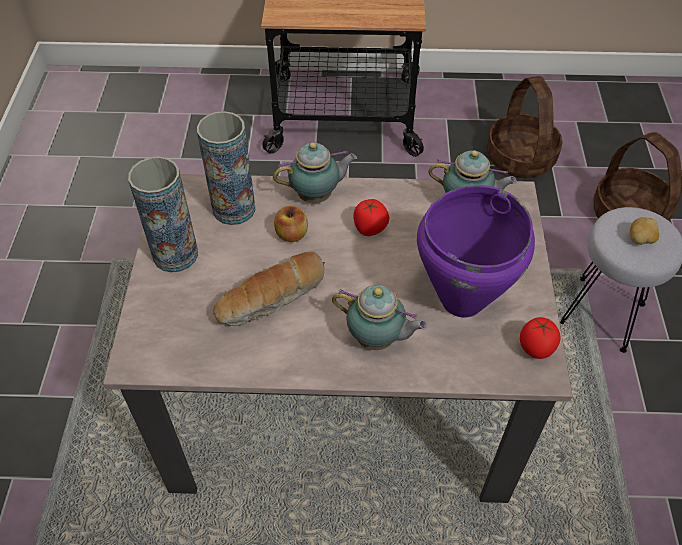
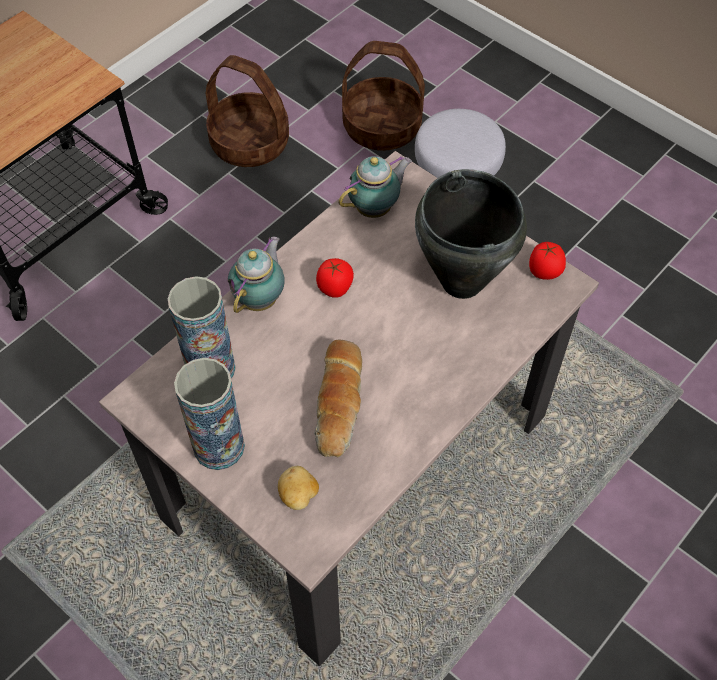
camera: 50 degrees left, 5 degrees up
apple [274,206,308,242] -> none
teapot [332,285,428,350] -> none
purple cooking pot [417,185,535,318] -> black cooking pot [415,169,527,299]
potato [630,217,659,245] -> potato moved to [278,466,319,510]

